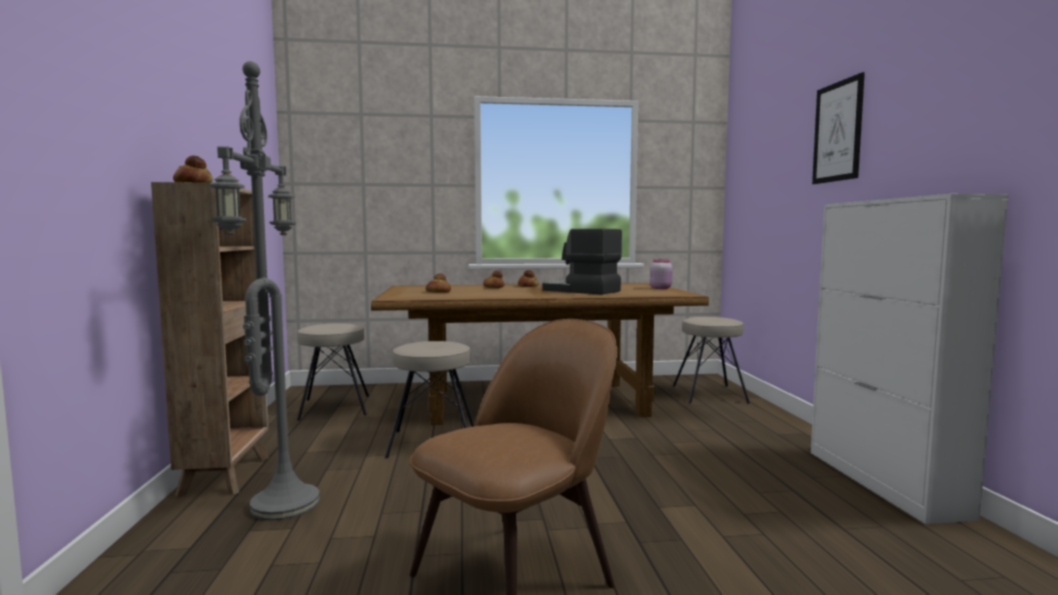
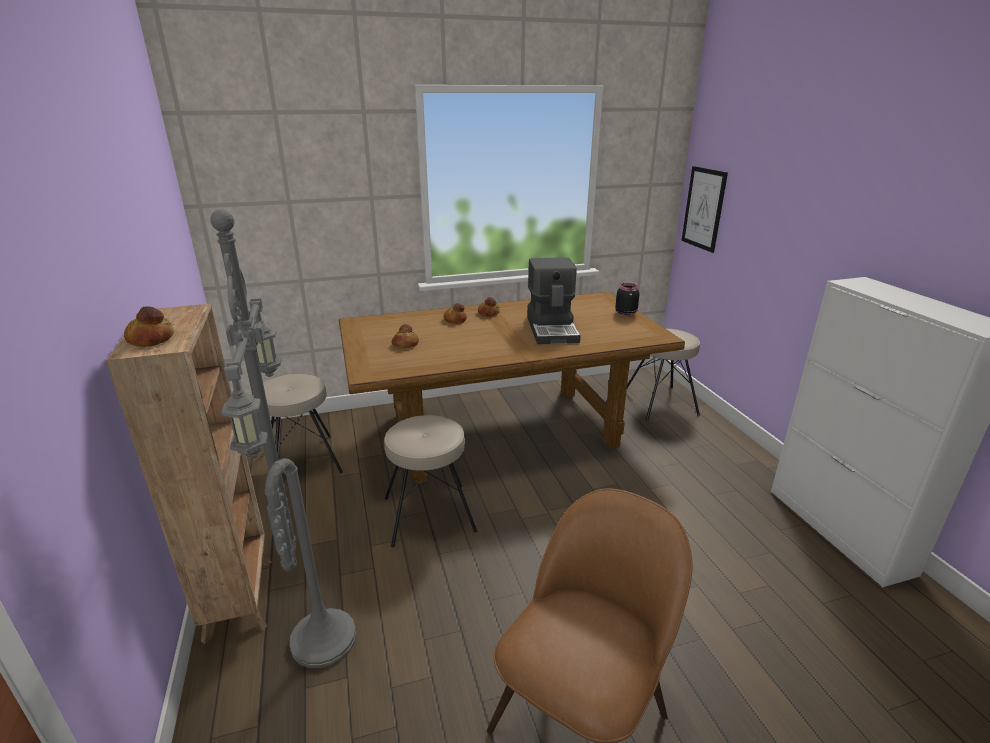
camera: 10 degrees left, 20 degrees up
coffee machine [542,229,622,294] -> coffee machine turned 120 degrees counterclockwise [527,257,581,344]
pink jar [650,259,672,289] -> black jar [615,283,640,316]
picture [812,72,865,184] -> picture moved to [681,166,728,253]

